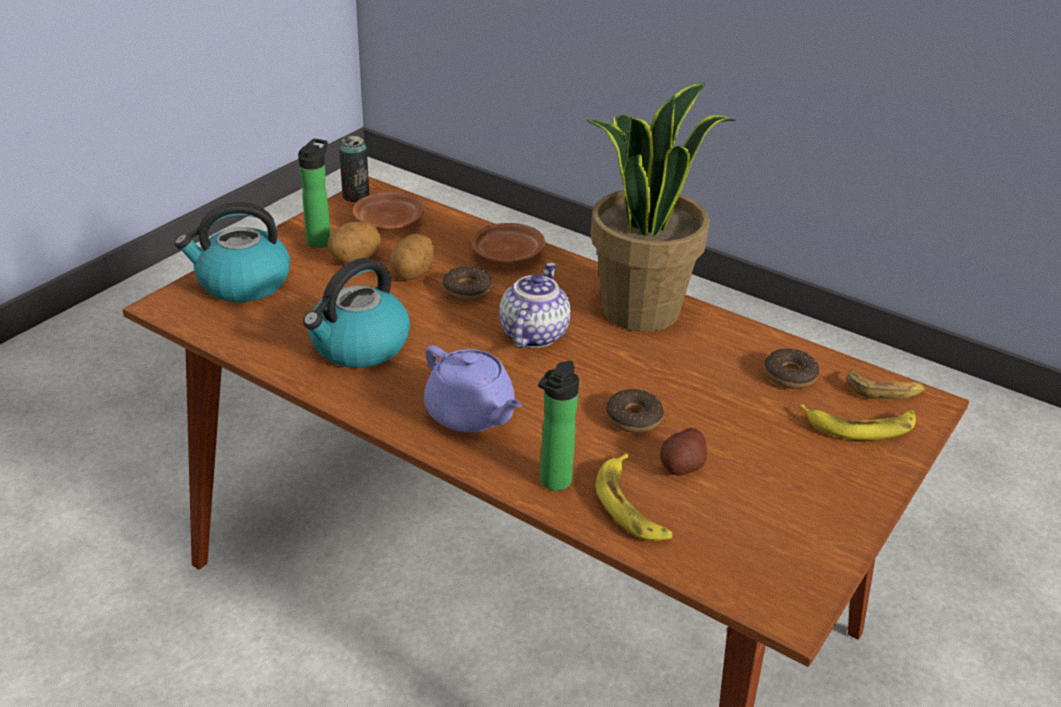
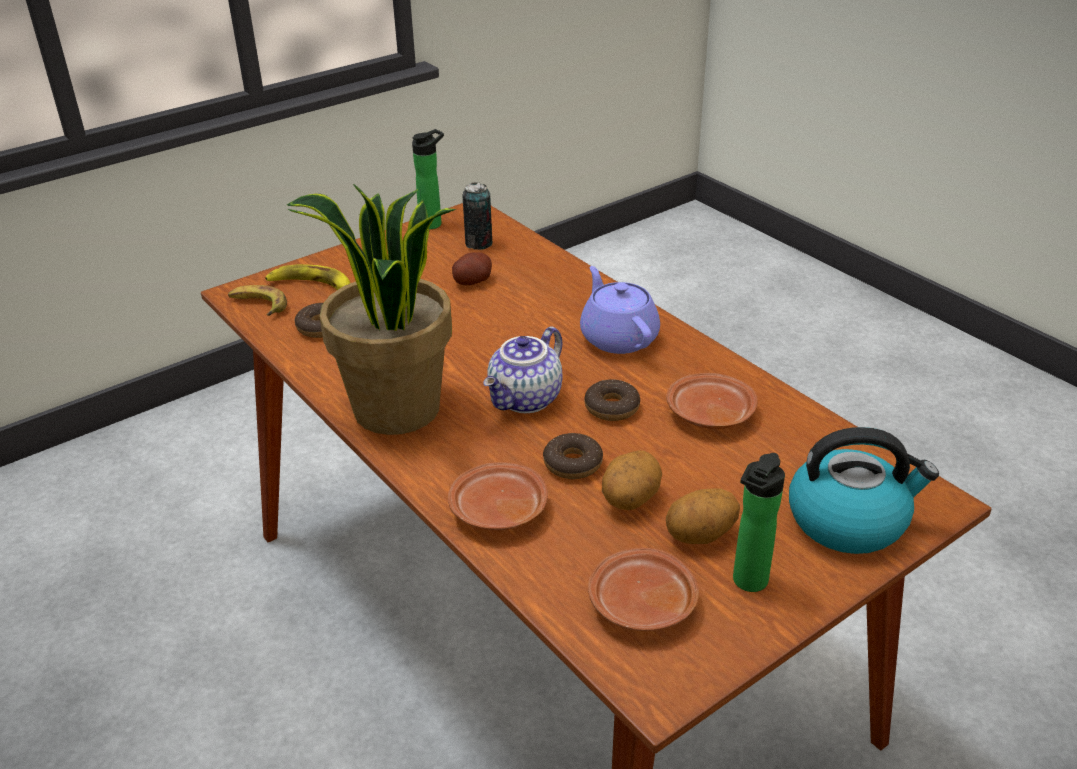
camera: 160 degrees left, 0 degrees up
kettle [303,258,410,368] -> brown plate [666,373,758,429]
can [339,136,369,202] -> can moved to [463,182,493,250]
bottle [538,361,579,491] -> bottle moved to [412,129,444,229]
banana [595,453,672,541] -> none
donut [606,389,664,433] -> donut moved to [584,379,640,421]

